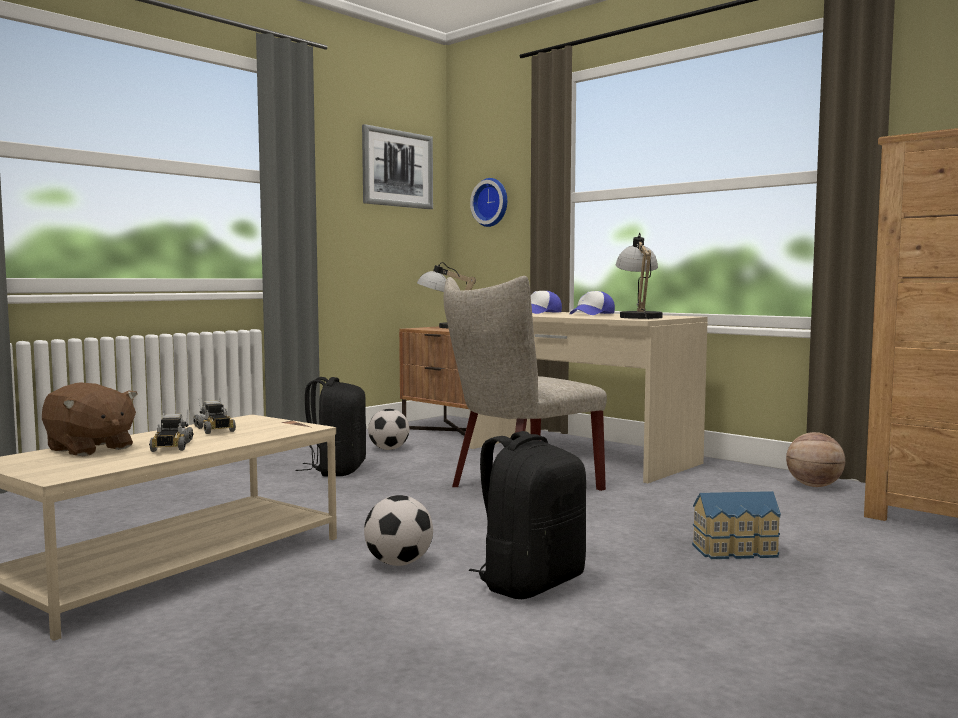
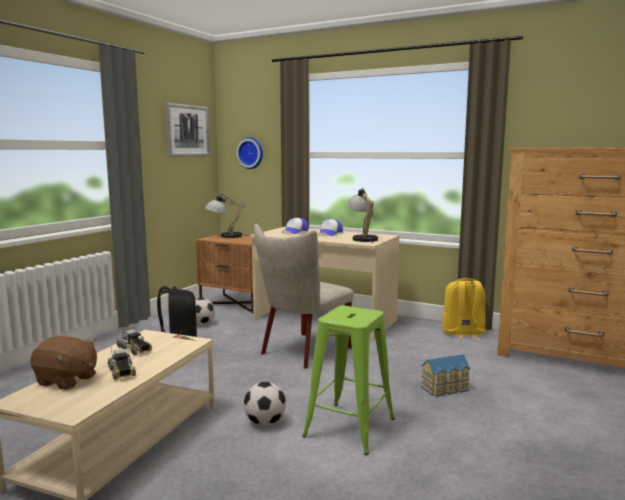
camera: 15 degrees left, 5 degrees up
black backpack [469,431,586,599] -> green stool [302,306,395,455]
basketball [786,432,845,487] -> yellow backpack [442,278,486,340]

